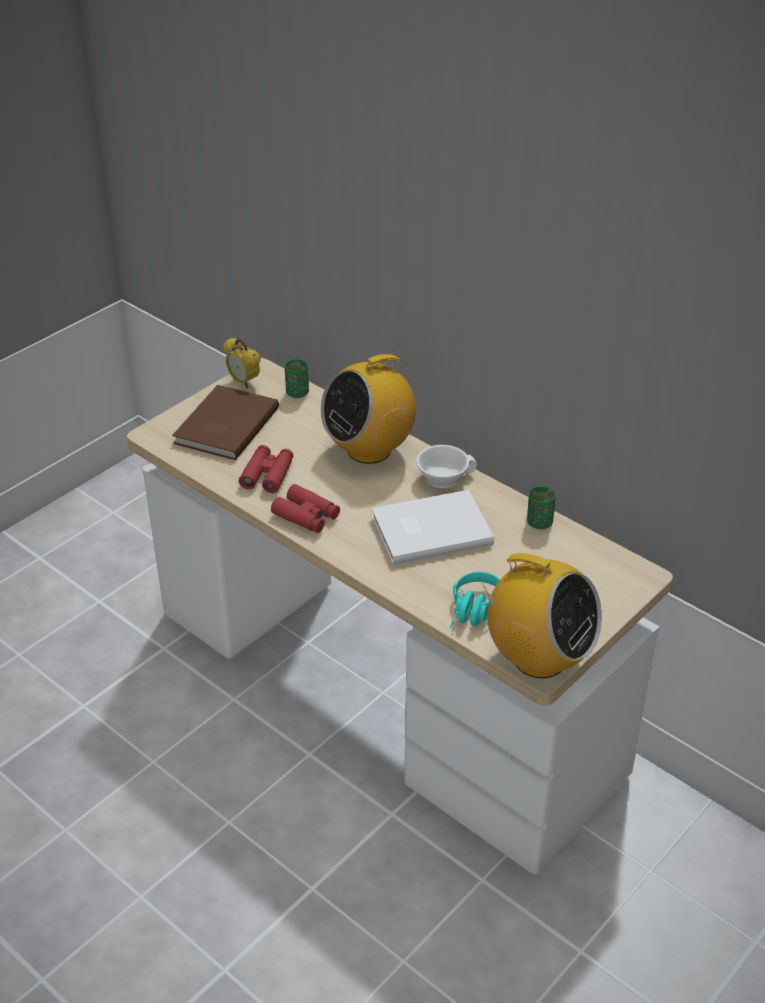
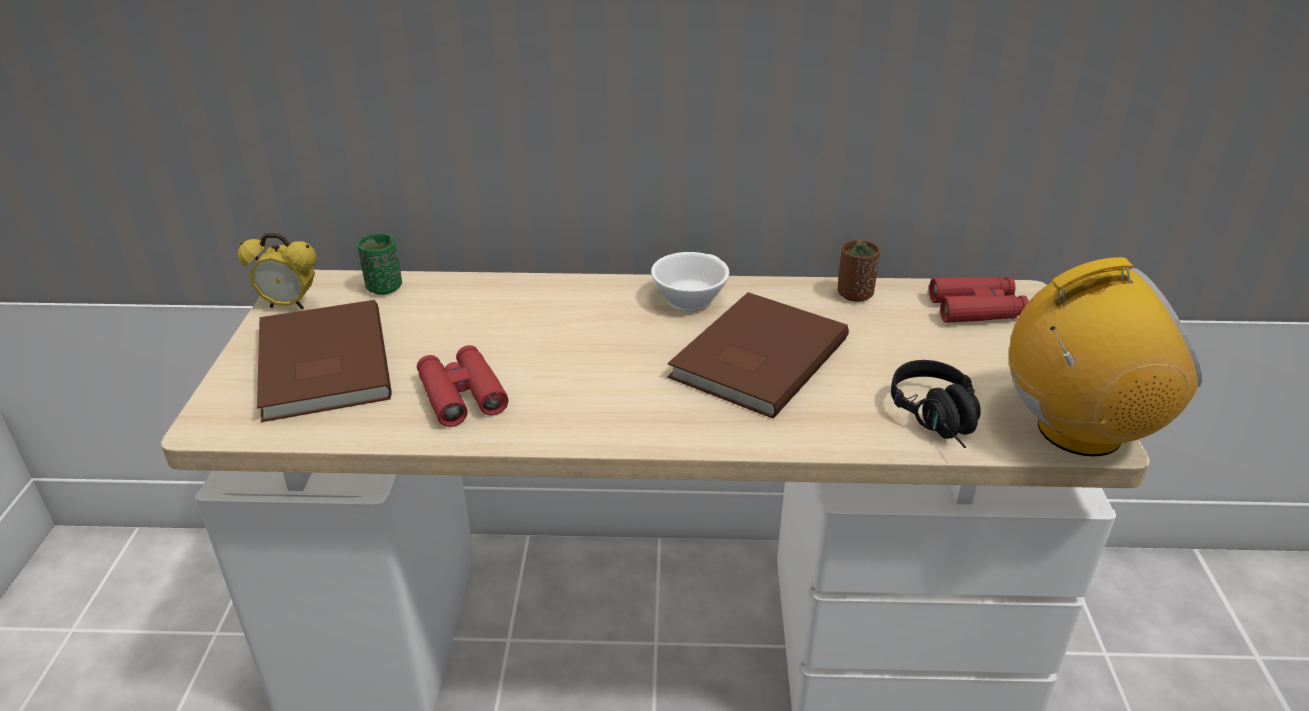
camera: 40 degrees left, 5 degrees down
red binoculars [271,484,340,533] -> red binoculars moved to [929,276,1029,323]
radio [321,349,416,464] -> none
white book [372,490,494,565] -> brown book [668,292,849,419]
turquoise headphones [450,572,500,628] -> black headphones [891,360,981,448]
green cup [527,486,556,529] -> brown cup [838,240,880,302]

